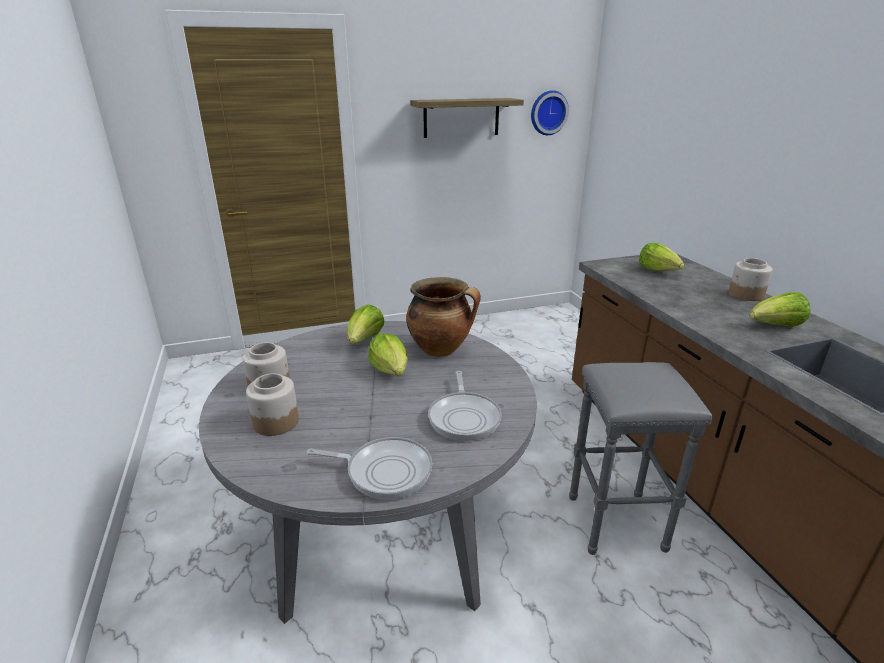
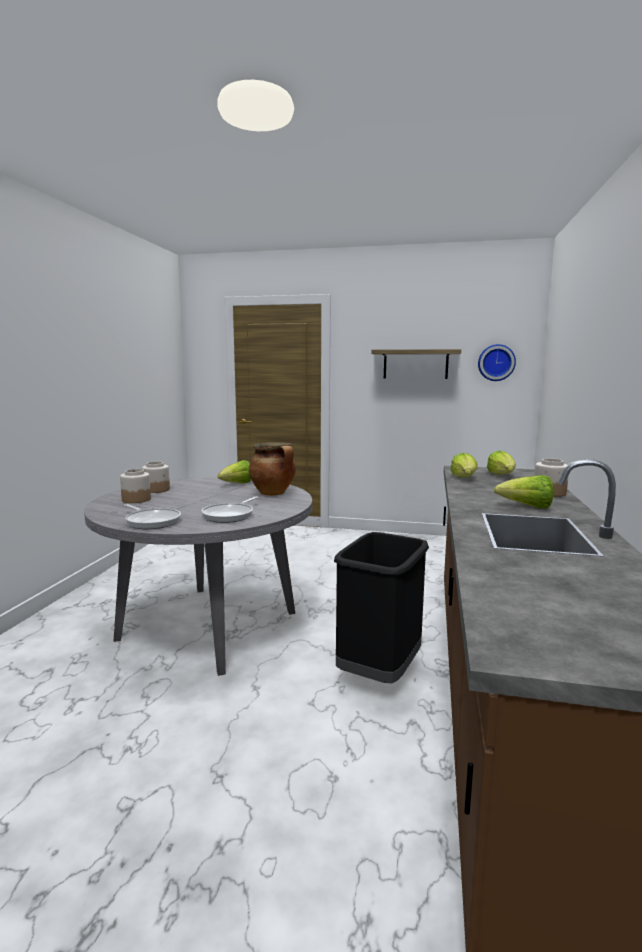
camera: 30 degrees right, 15 degrees down
lettuce [368,333,407,376] -> lettuce moved to [450,453,478,477]
grey stool [569,362,713,555] -> black trash can [334,532,429,683]

